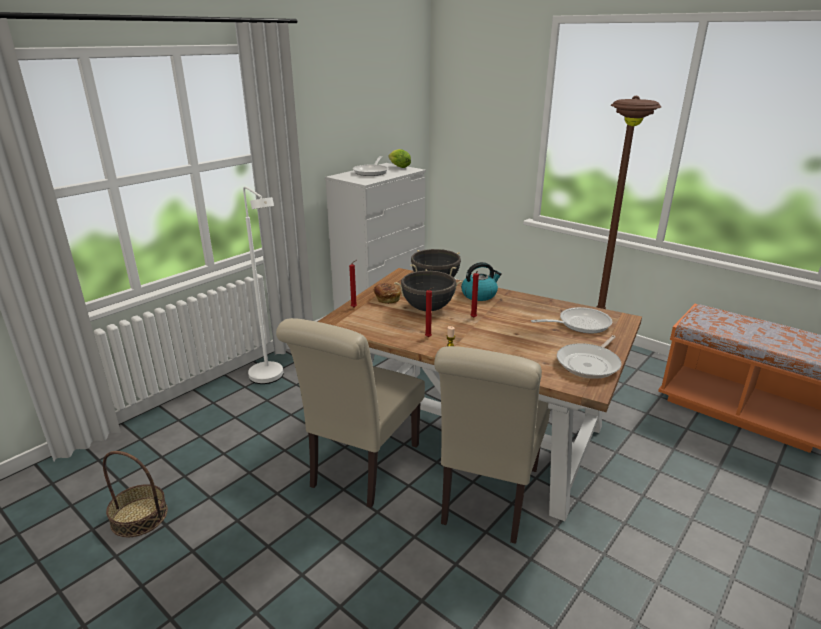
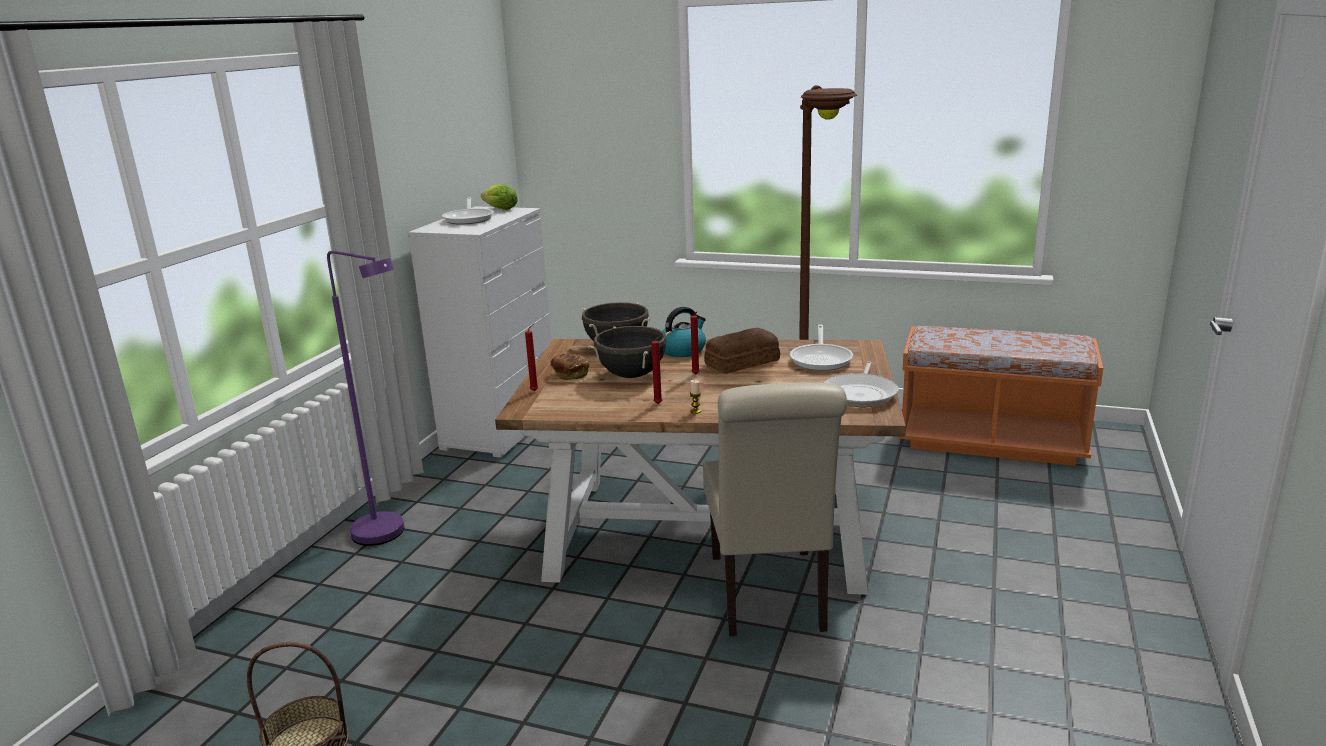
camera: 20 degrees left, 5 degrees down
white floor lamp [243,186,283,384] -> purple floor lamp [327,251,404,546]
beige chair [276,318,425,508] -> none
frying pan [531,307,612,333] -> frying pan turned 135 degrees clockwise [790,324,853,371]
none -> bread [704,328,780,374]

